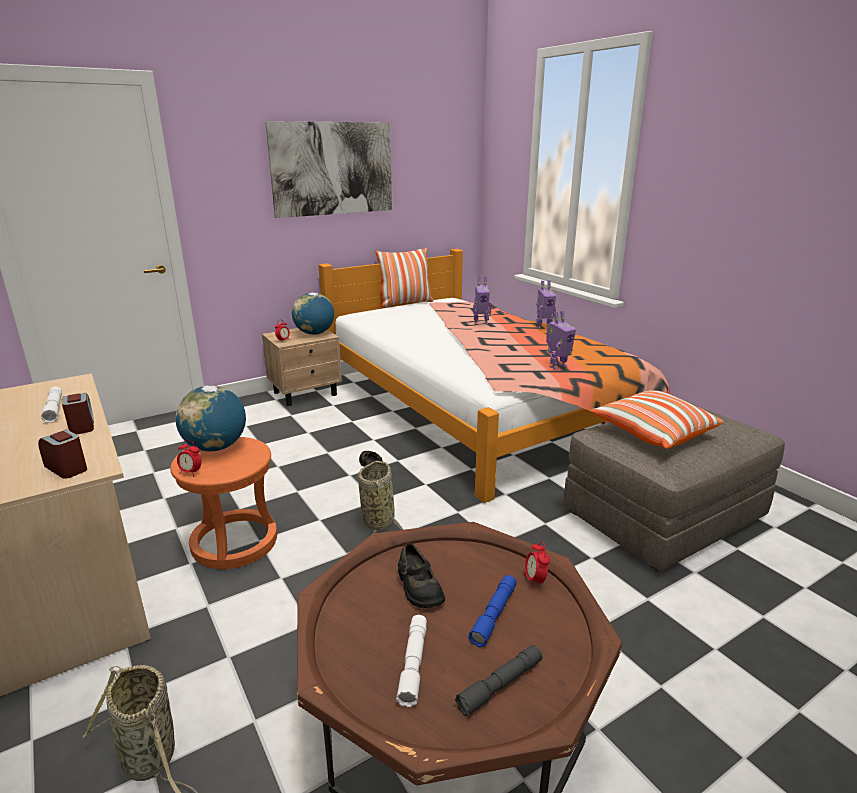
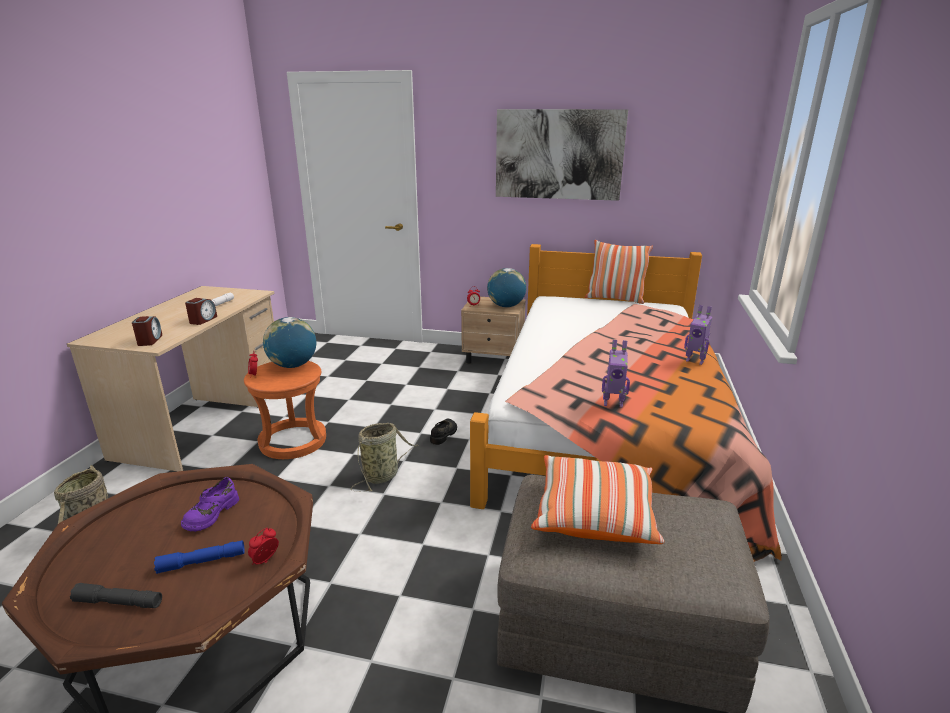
camera: 45 degrees right, 0 degrees up
white flashlight [396,615,427,708] -> none
black shoe [398,543,445,608] -> purple shoe [181,477,239,532]
toy robot [473,277,491,325] -> none

